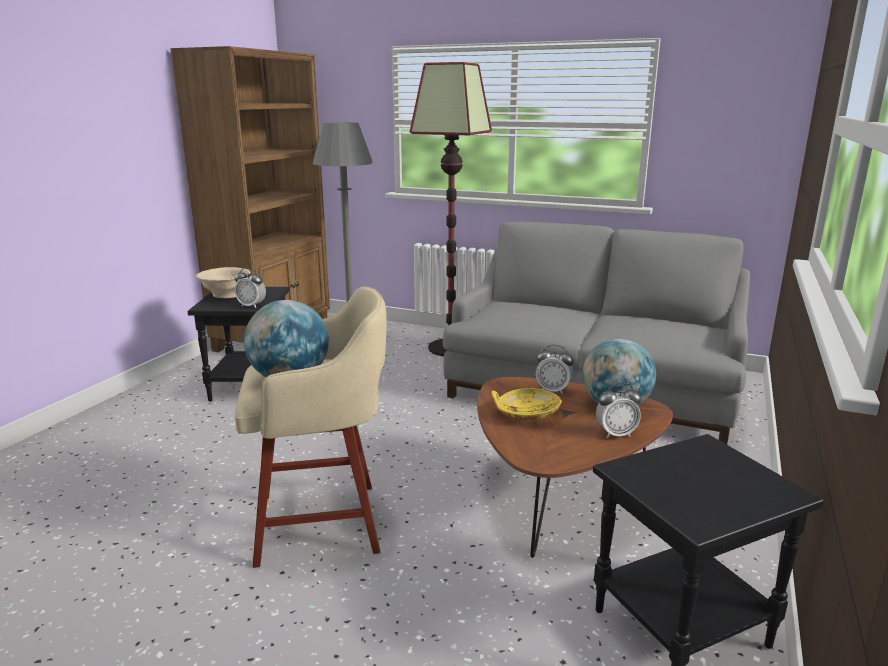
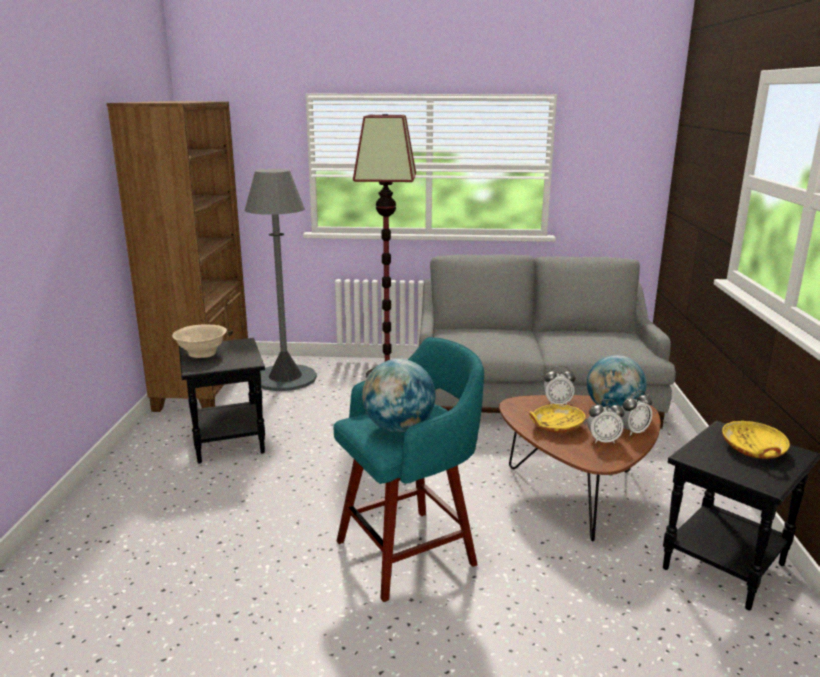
camera: 20 degrees left, 0 degrees up
beige stool [234,286,387,568] -> turquoise stool [333,337,484,602]
alarm clock [235,268,266,308] -> alarm clock moved to [587,399,624,444]
none -> yellow bowl [722,421,790,459]

